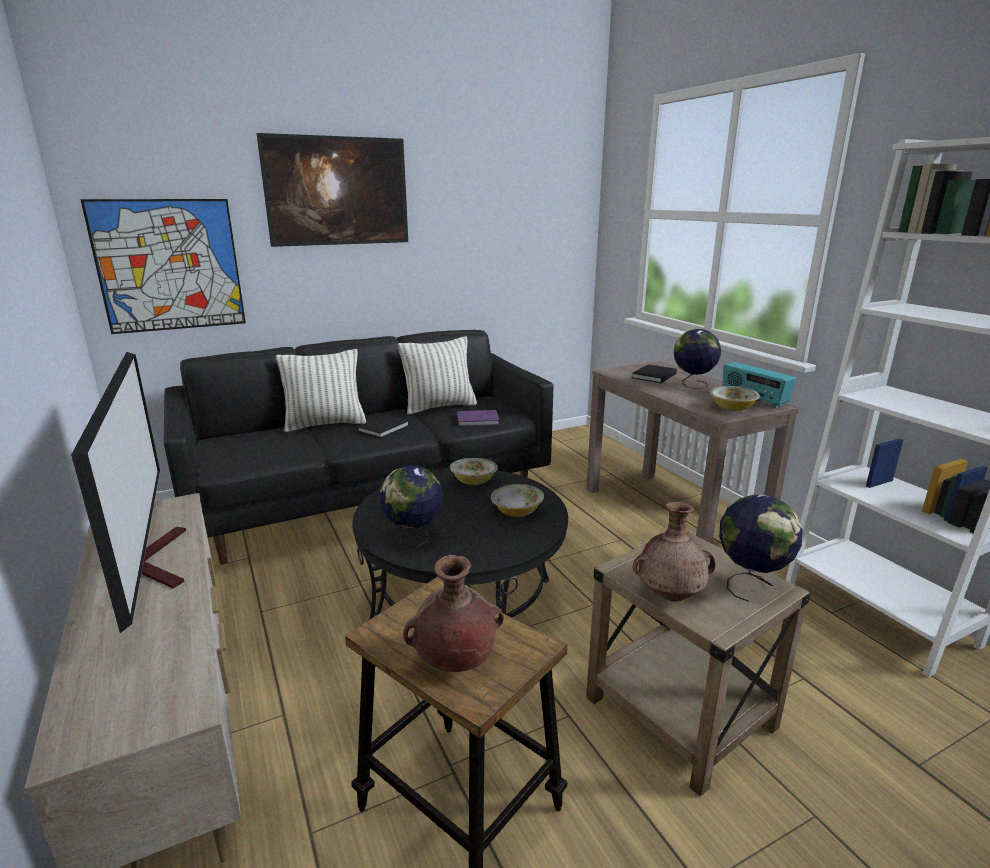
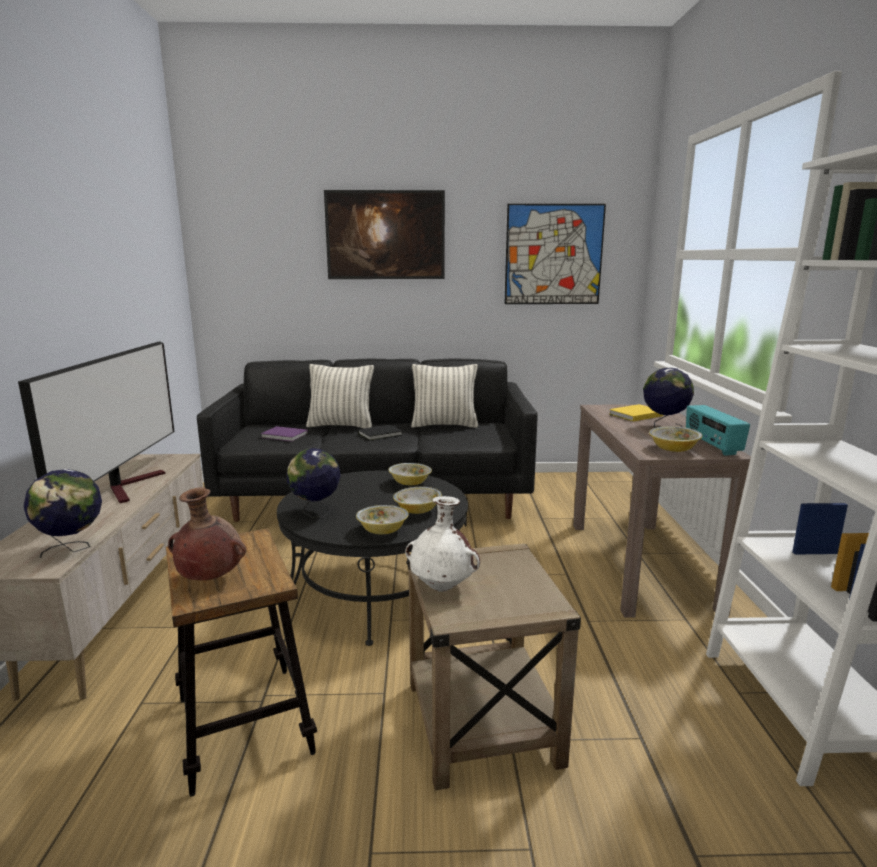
camera: 25 degrees right, 5 degrees down
picture [80,199,246,334] -> picture moved to [504,204,606,304]
purple book [457,410,499,426] -> purple book moved to [261,426,308,442]
black book [632,364,677,383] -> yellow book [609,404,663,421]
brown vase [633,502,715,601] -> white vase [405,496,480,592]
globe [719,494,803,602] -> globe moved to [24,469,102,558]
none -> bowl [356,505,409,534]

